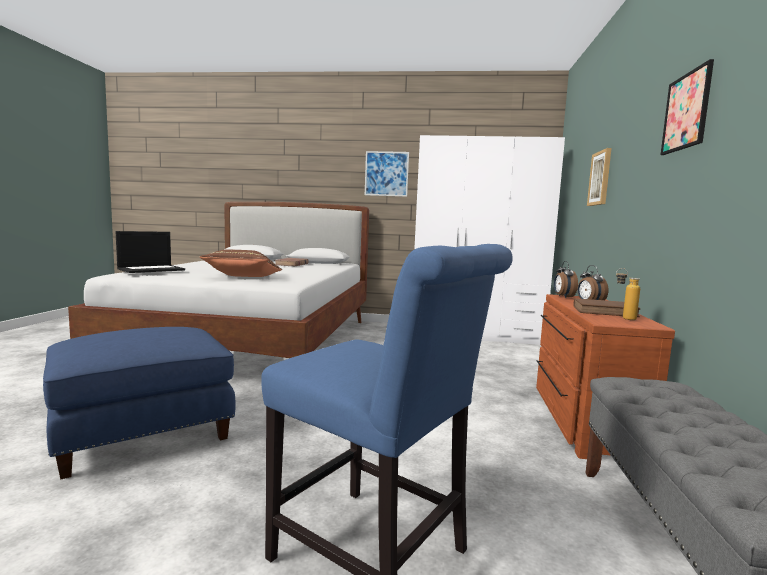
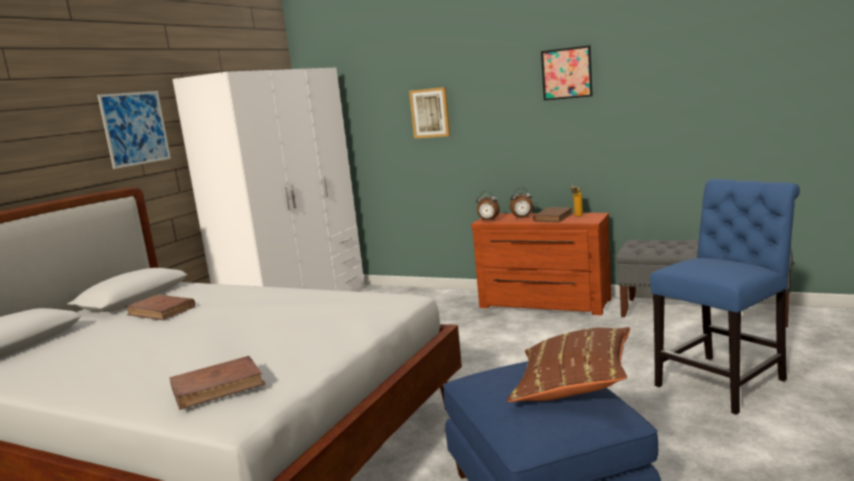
camera: 70 degrees left, 5 degrees up
laptop [116,231,185,273] -> brown book [169,356,266,410]
brown pillow [200,249,282,277] -> brown pillow moved to [507,327,630,402]

